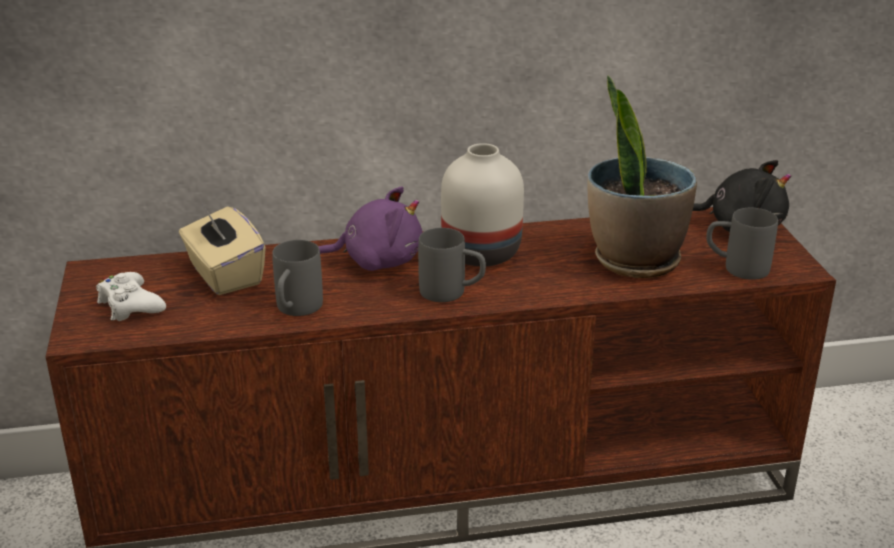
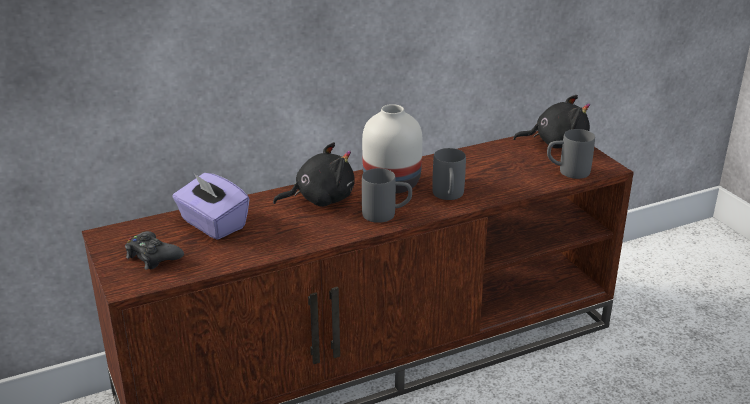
camera: 15 degrees left, 0 degrees up
white game controller [96,272,166,321] -> black game controller [125,231,184,270]
beige tissue box [179,206,266,295] -> purple tissue box [173,173,250,240]
grey mug [272,240,323,316] -> grey mug moved to [432,148,466,200]
purple plush toy [318,187,423,271] -> black plush toy [273,142,355,207]
potted plant [587,75,697,278] -> none

